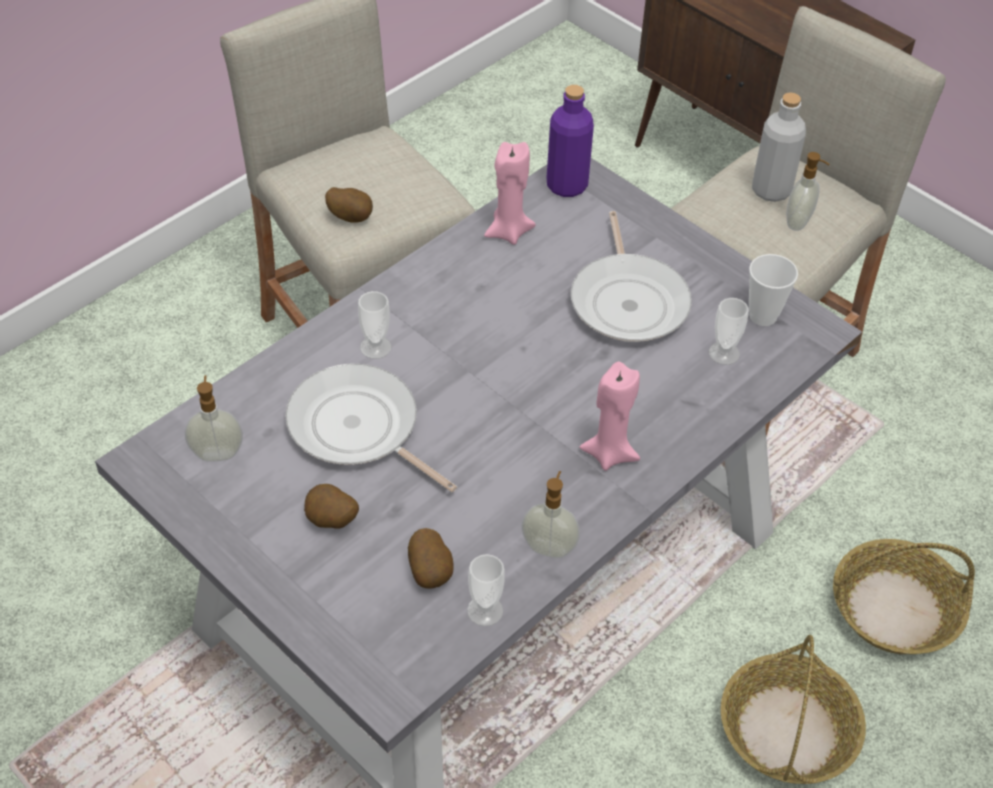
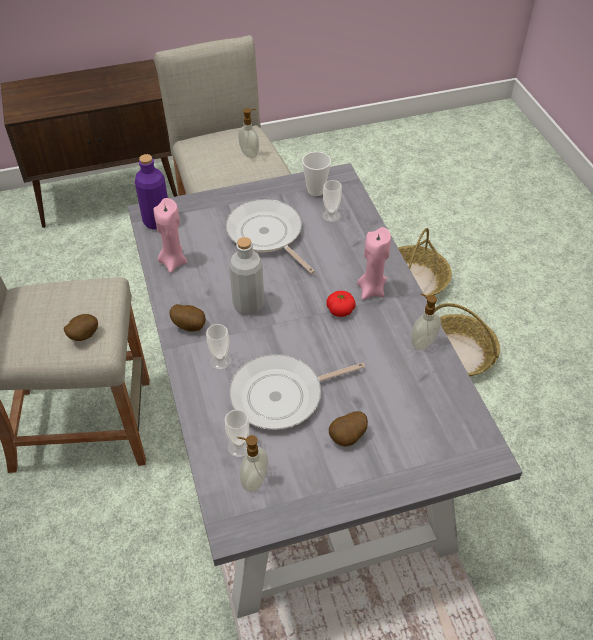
camera: 60 degrees left, 0 degrees up
potato [408,528,454,589] -> potato moved to [170,304,206,331]
cup [467,554,505,626] -> cup moved to [225,410,249,457]
frying pan [571,211,692,342] -> frying pan turned 150 degrees counterclockwise [226,199,315,274]
grey bottle [752,92,806,202] -> grey bottle moved to [229,237,264,315]
none -> tomato [327,291,356,317]

